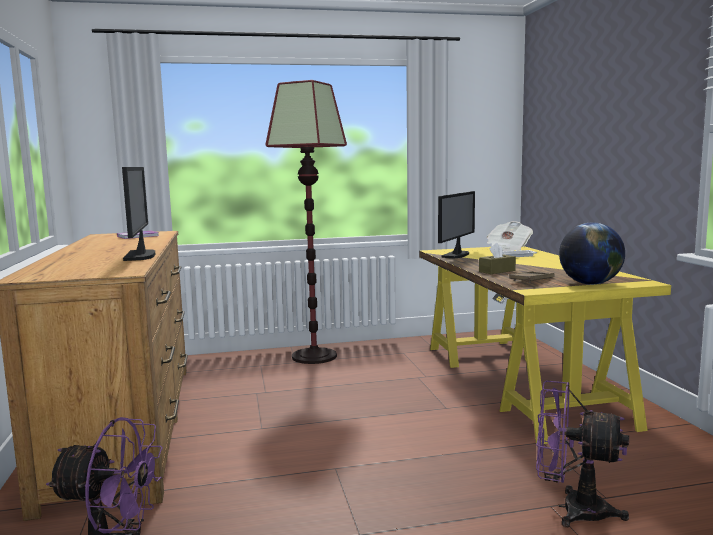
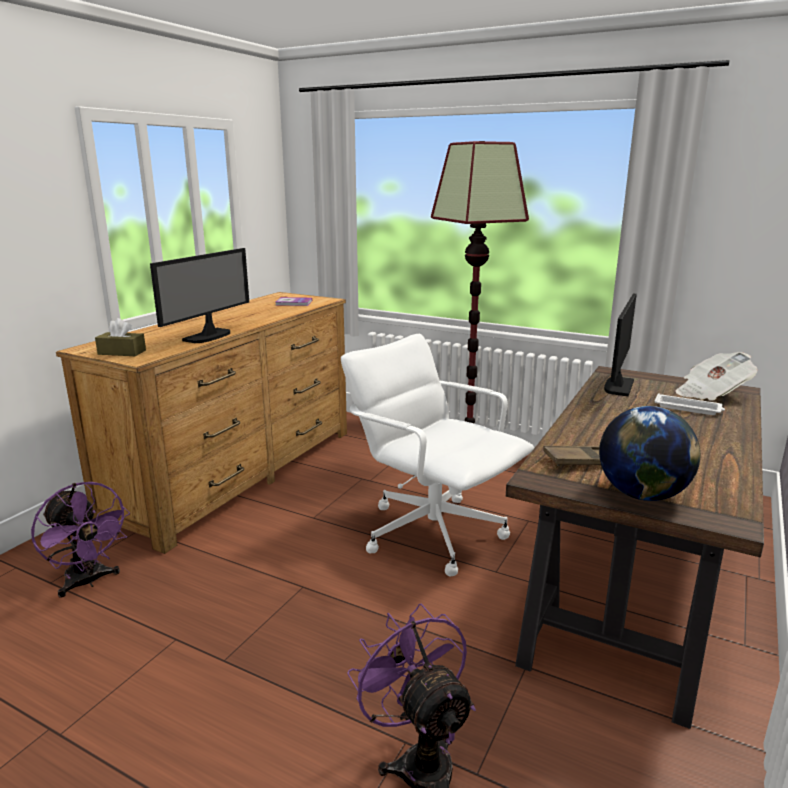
camera: 40 degrees right, 10 degrees up
yellow desk [419,246,671,444] -> brown desk [506,366,764,729]
monitor [438,191,475,258] -> monitor turned 135 degrees clockwise [604,294,637,396]
brown tissue box [479,243,516,274] -> brown tissue box moved to [95,318,146,356]
none -> white office chair [341,334,534,577]

